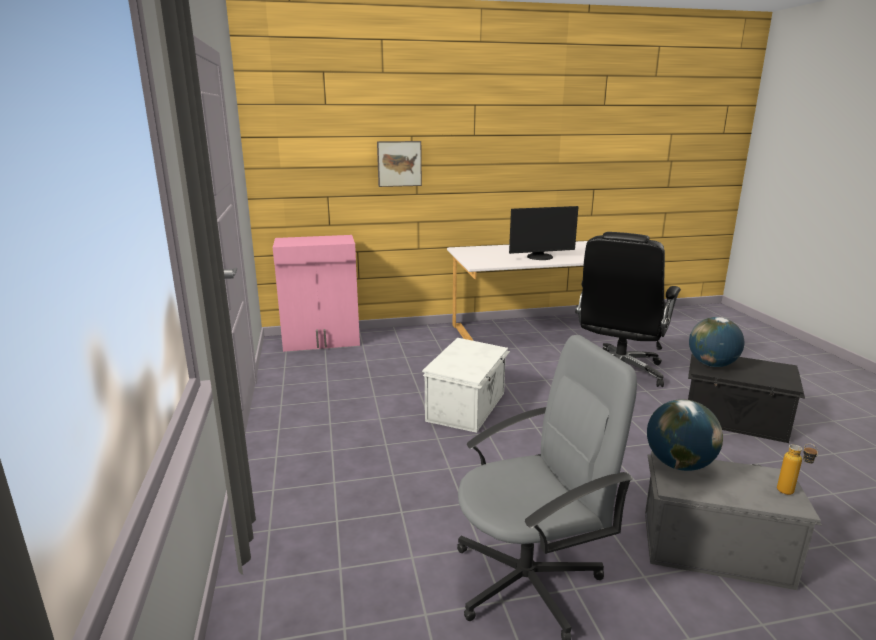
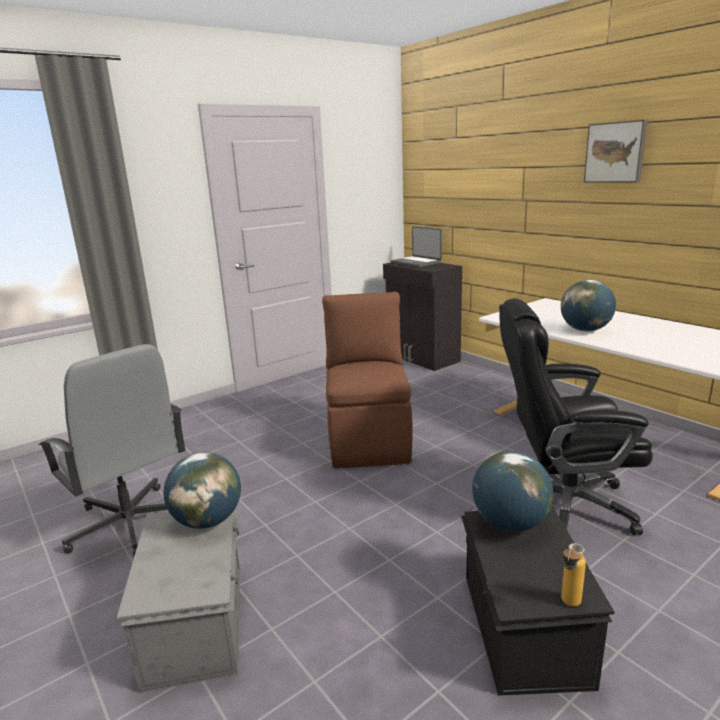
camera: 65 degrees right, 0 degrees up
pink cabinet [273,235,360,352] -> black cabinet [383,263,462,371]
picture [377,141,422,187] -> picture moved to [584,120,648,182]
white storage box [422,338,510,433] -> brown chair [322,292,413,468]
monitor [509,206,579,260] -> globe [561,280,616,331]
bottle [777,443,818,495] -> bottle moved to [561,543,586,606]
none -> laptop [391,226,442,267]

